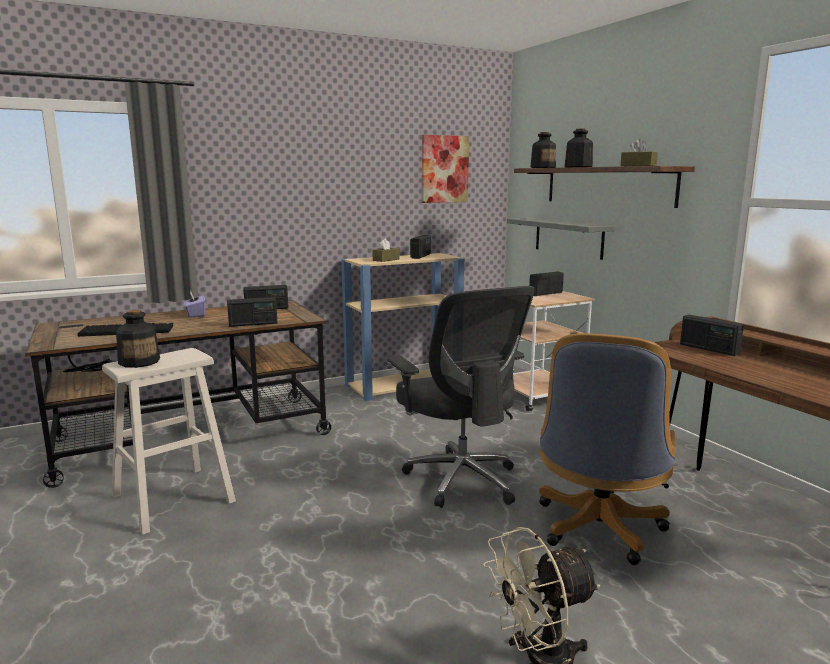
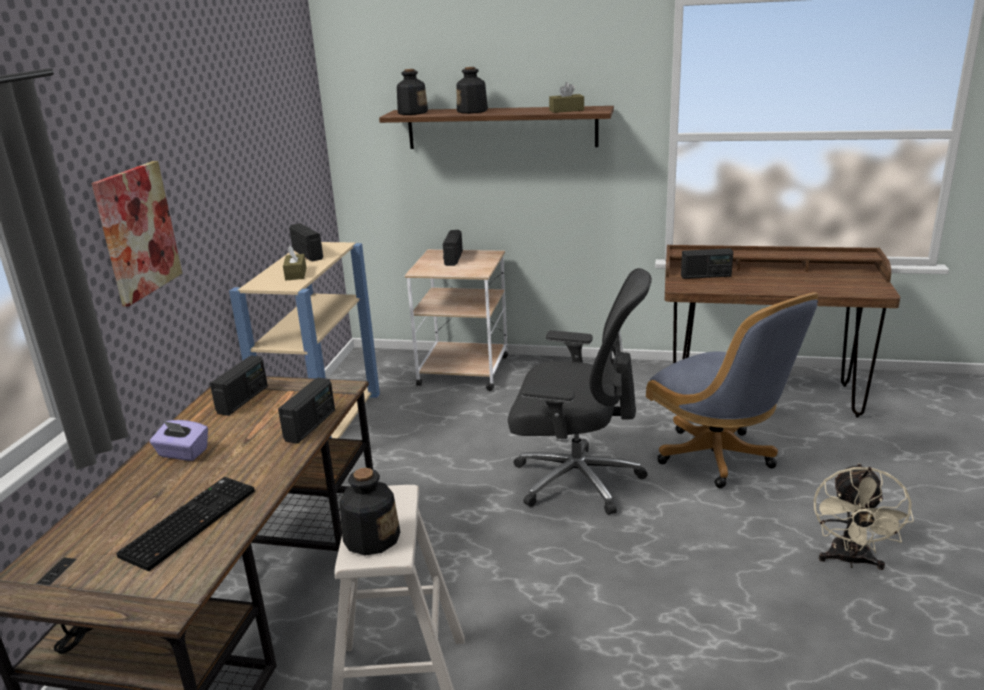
camera: 50 degrees left, 10 degrees up
picture [422,135,469,203] -> picture moved to [92,161,182,307]
grey shelf [507,218,615,260] -> none

